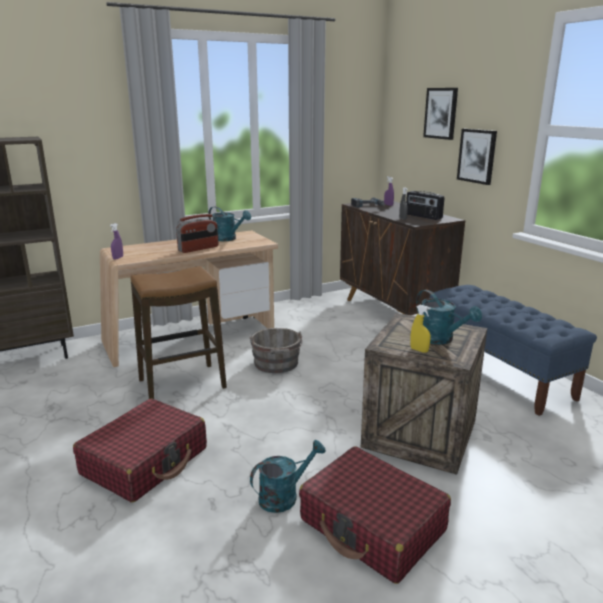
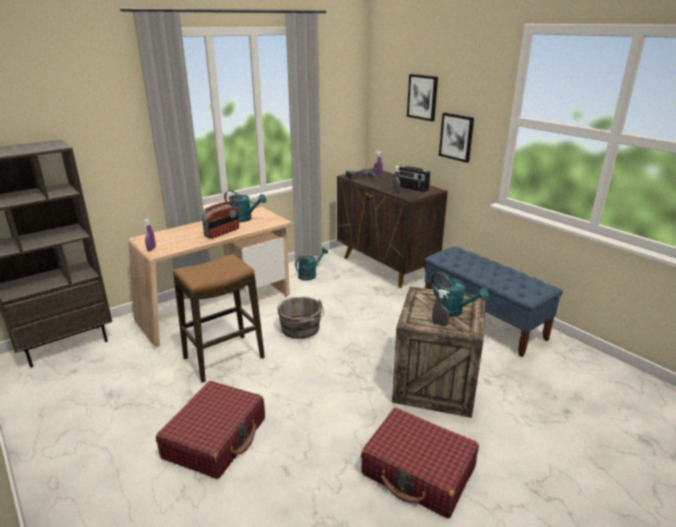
camera: 10 degrees left, 5 degrees up
turquoise watering can [250,440,326,513] -> turquoise watering can moved to [295,247,328,281]
yellow spray bottle [410,305,431,353] -> grey spray bottle [432,289,450,326]

